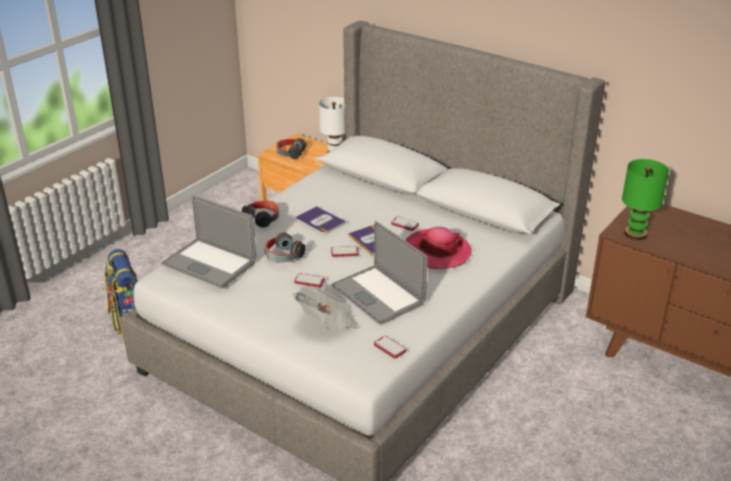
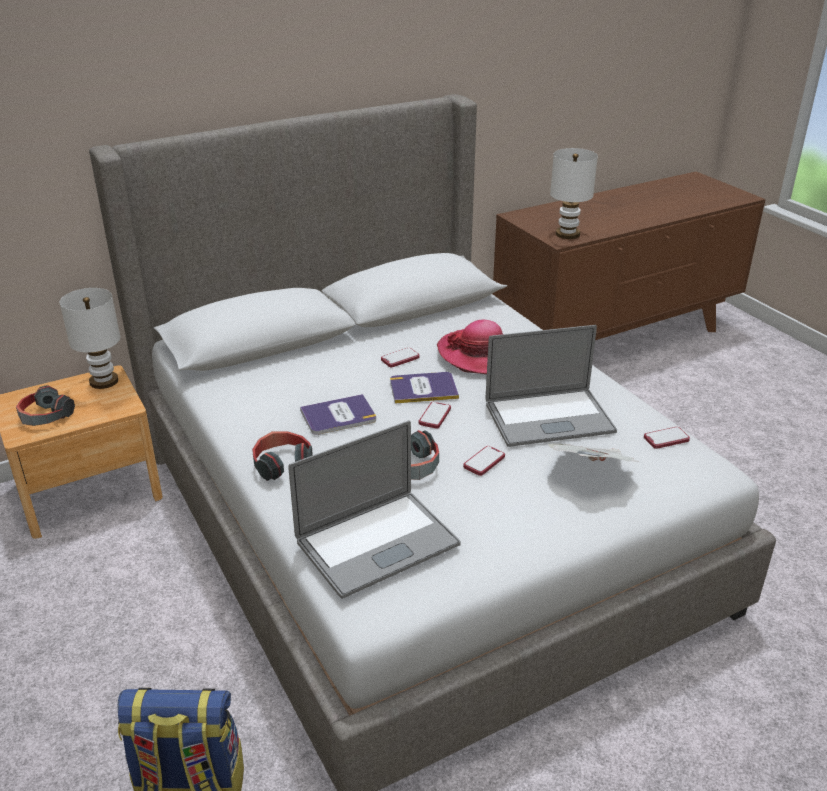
camera: 65 degrees left, 0 degrees up
green table lamp [622,159,669,240] -> white table lamp [550,148,598,239]

